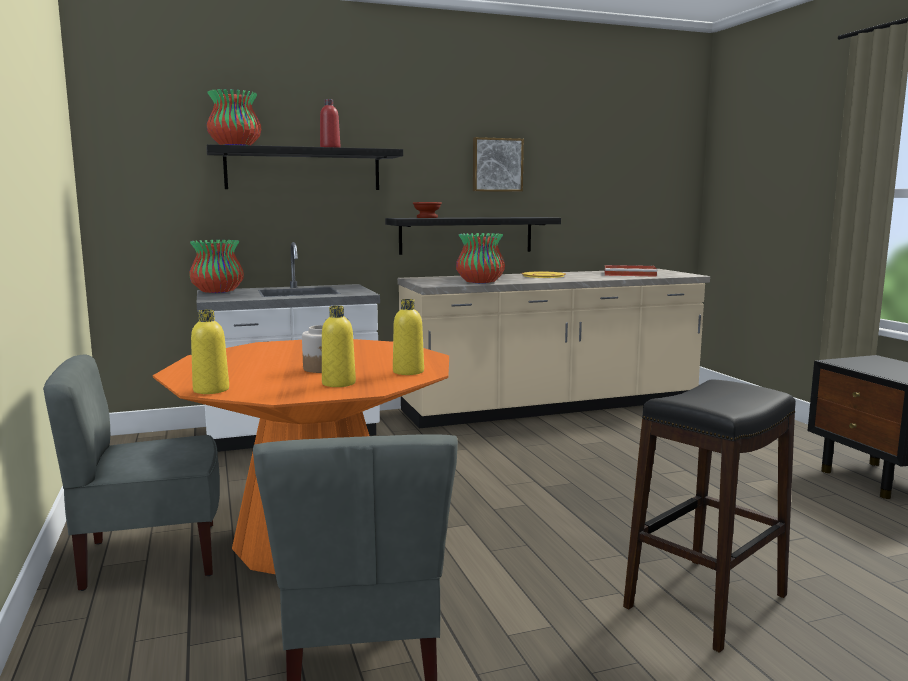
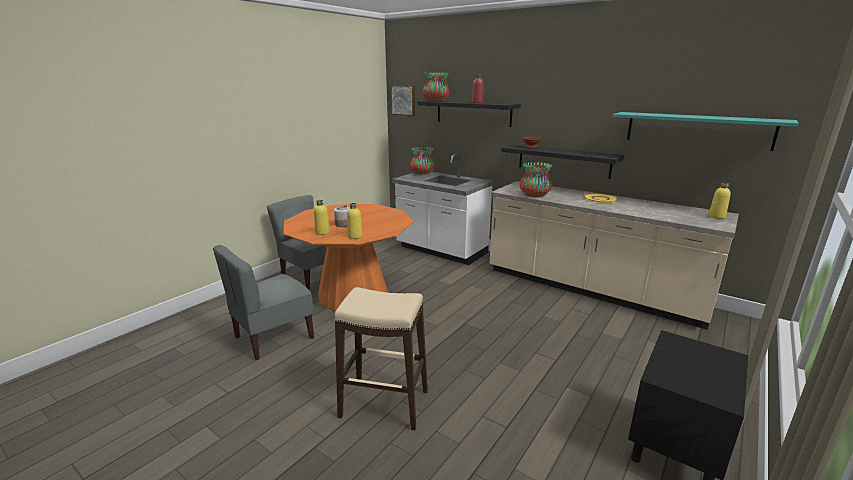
camera: 55 degrees right, 10 degrees up
yellow bottle [191,309,229,394] -> yellow bottle moved to [708,183,731,219]
picture [473,137,524,192] -> picture moved to [390,85,415,116]
red tray [605,265,657,277] -> none
black stool [623,379,796,653] -> beige stool [335,287,428,430]
none -> turquoise shelf [613,112,799,151]

